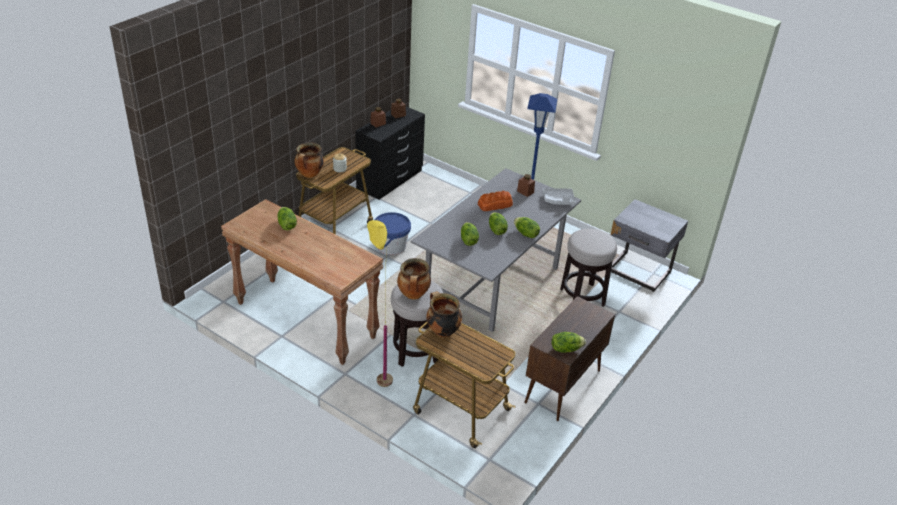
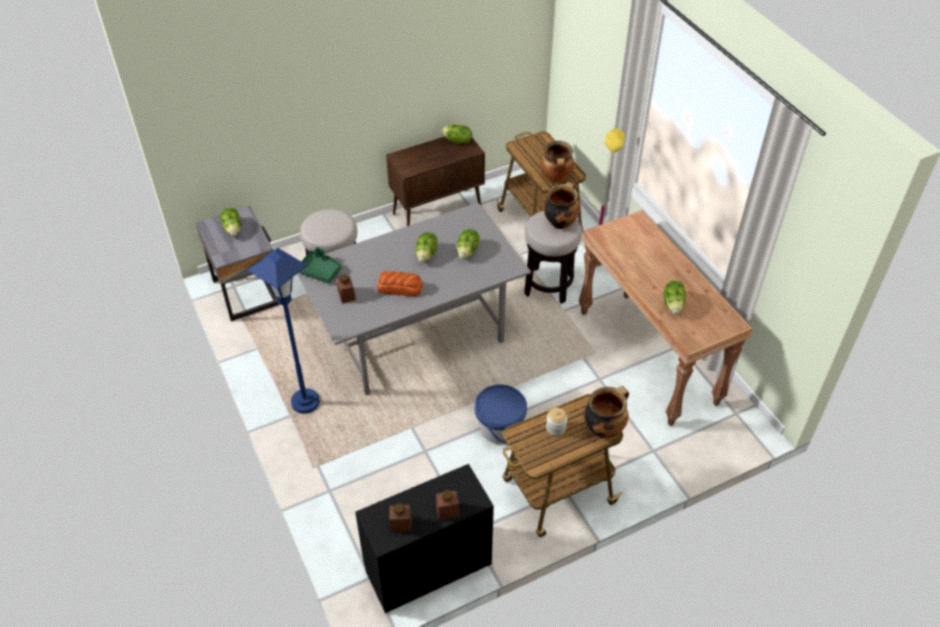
camera: 150 degrees left, 10 degrees up
lettuce [514,217,540,238] -> lettuce moved to [220,208,241,236]
grey tray [543,188,576,205] -> green tray [299,247,341,283]

